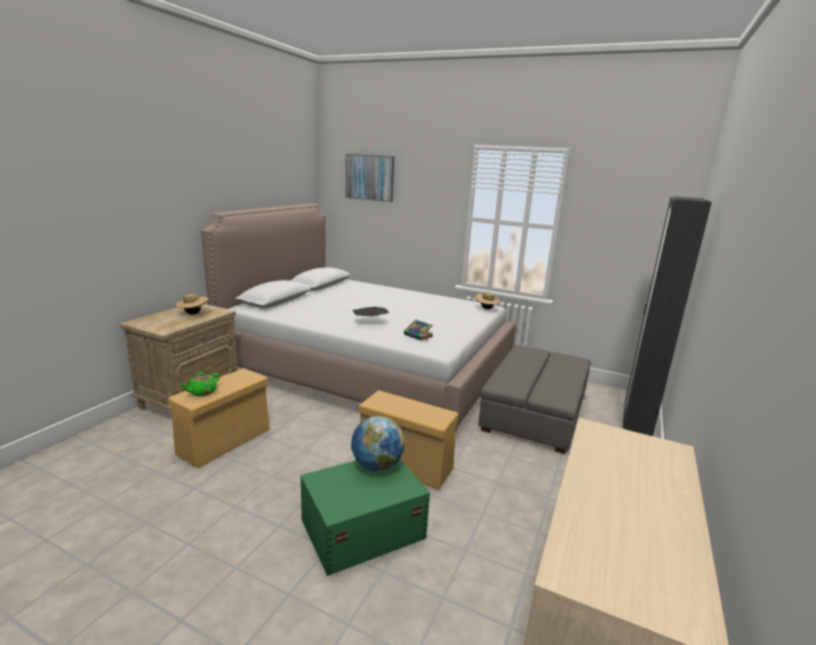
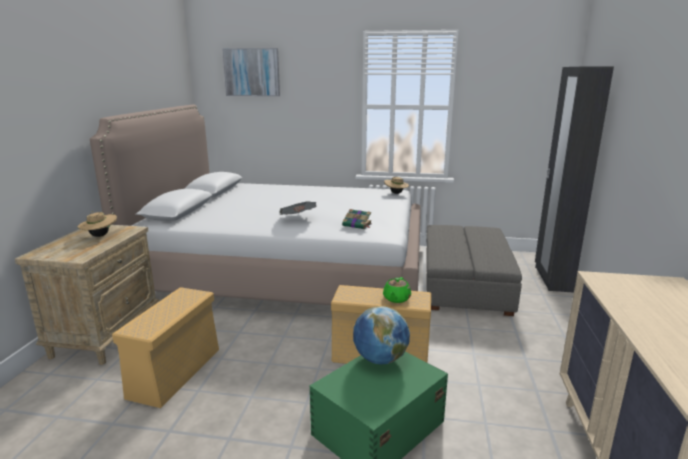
camera: 15 degrees left, 0 degrees up
green teapot [180,372,220,396] -> green teapot moved to [383,277,411,303]

